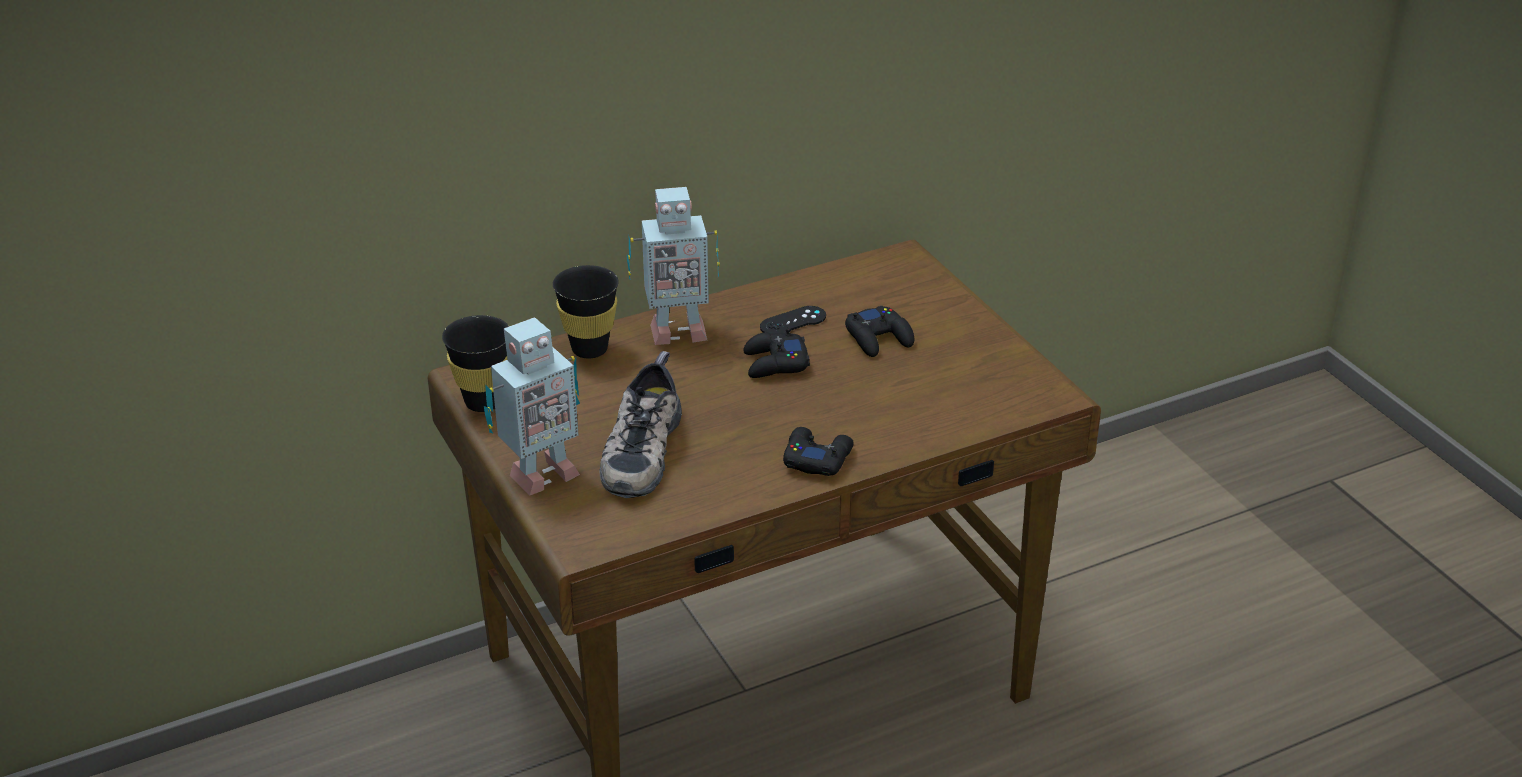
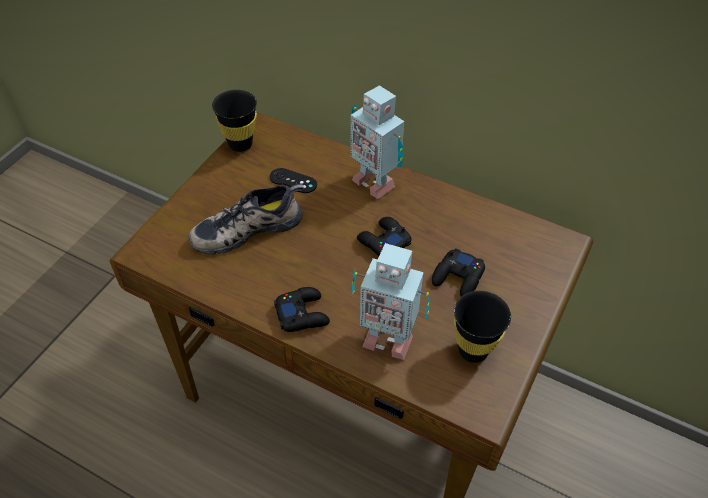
camera: 55 degrees right, 15 degrees up
toy robot [484,317,580,496] -> toy robot moved to [352,243,430,360]
black cup [553,265,619,358] -> black cup moved to [454,291,511,363]
black game controller [760,306,826,333] -> black game controller moved to [270,168,317,193]

